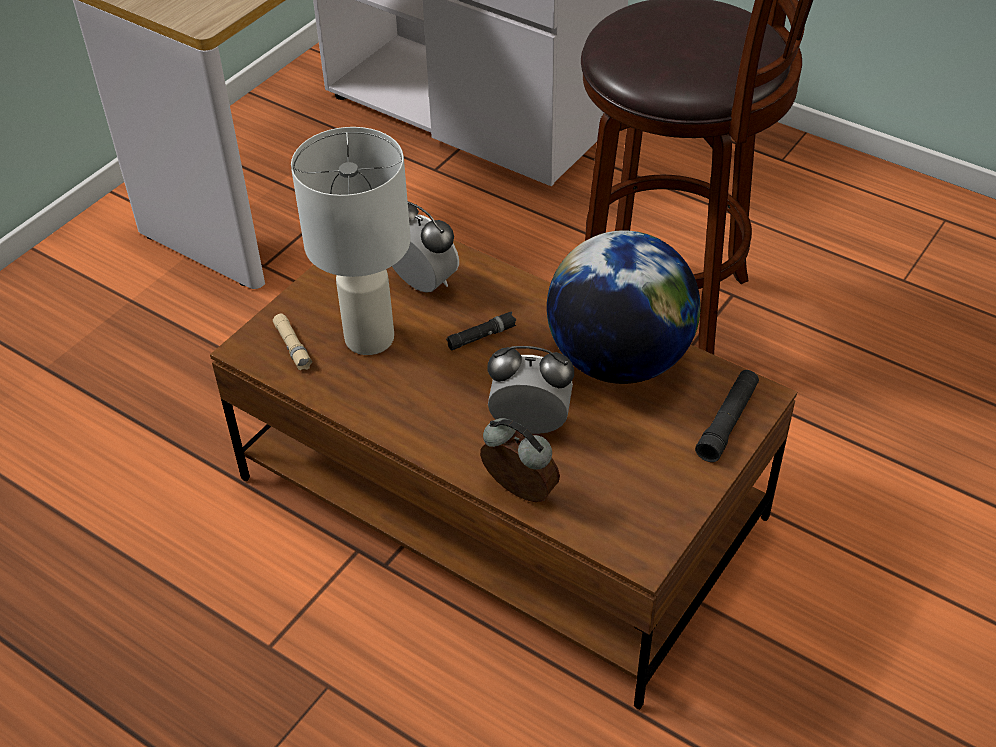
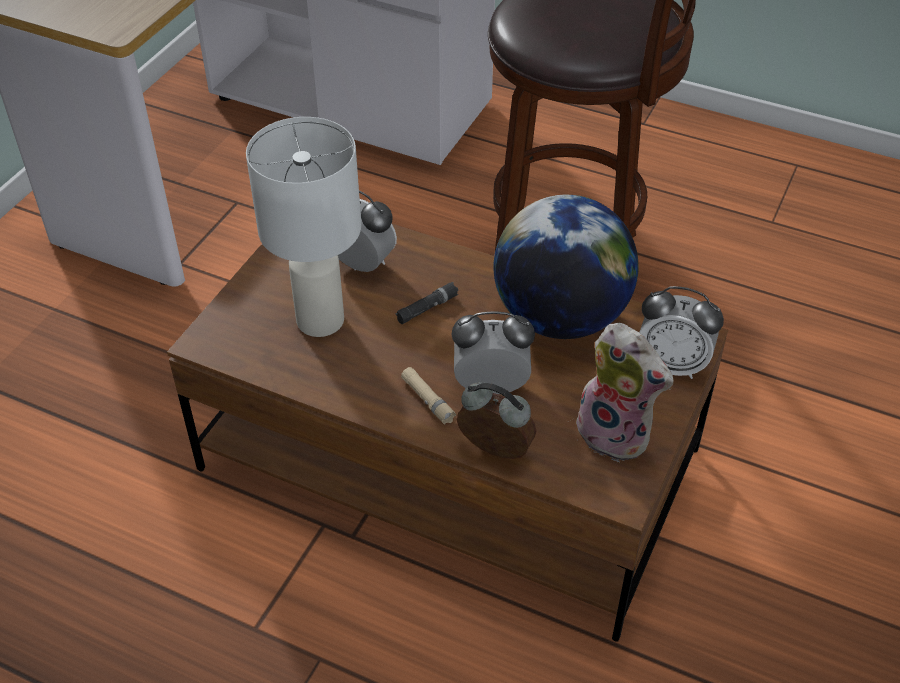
camera: 10 degrees left, 0 degrees up
beige flashlight [273,313,312,370] -> beige flashlight moved to [401,367,456,425]
black flashlight [695,370,759,462] -> alarm clock [639,286,724,379]
none -> plush toy [576,323,674,462]

